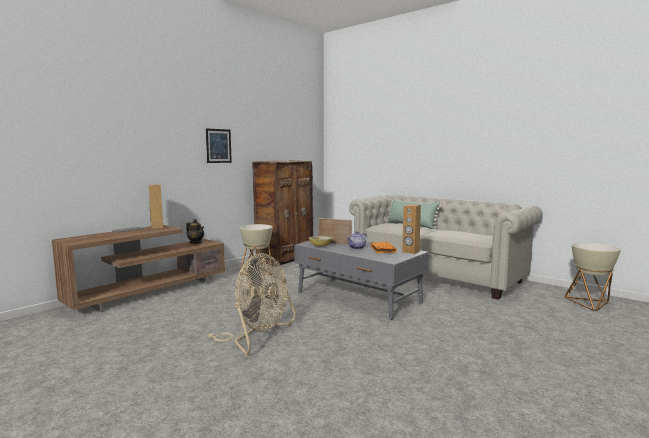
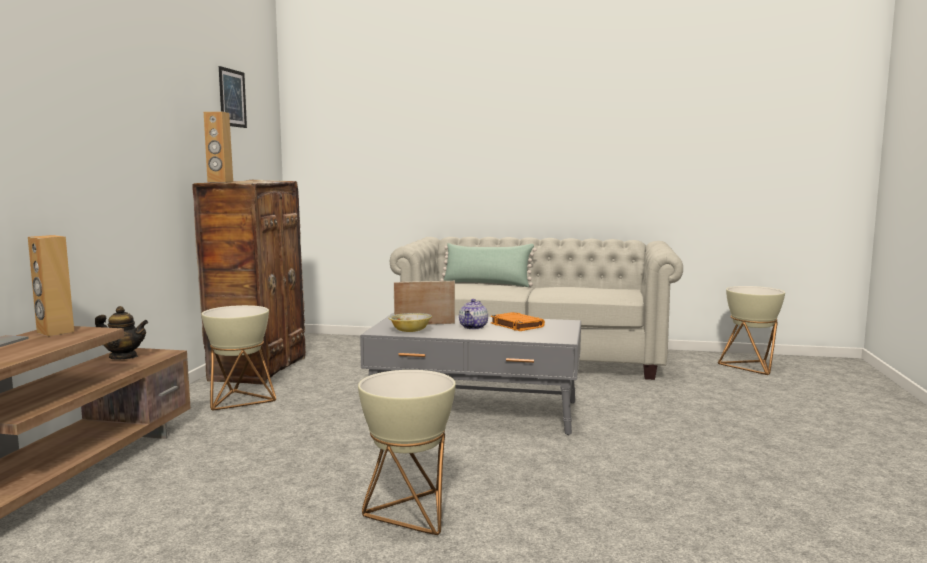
camera: 30 degrees left, 0 degrees up
picture [206,128,232,163] -> picture moved to [219,66,247,128]
beige fan [208,253,296,357] -> planter [358,370,456,535]
brown speaker [402,204,421,254] -> brown speaker moved to [204,111,233,182]

